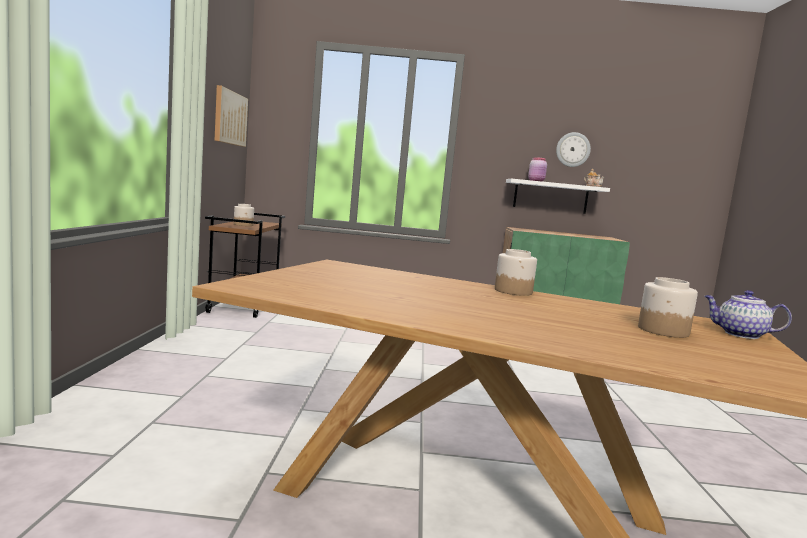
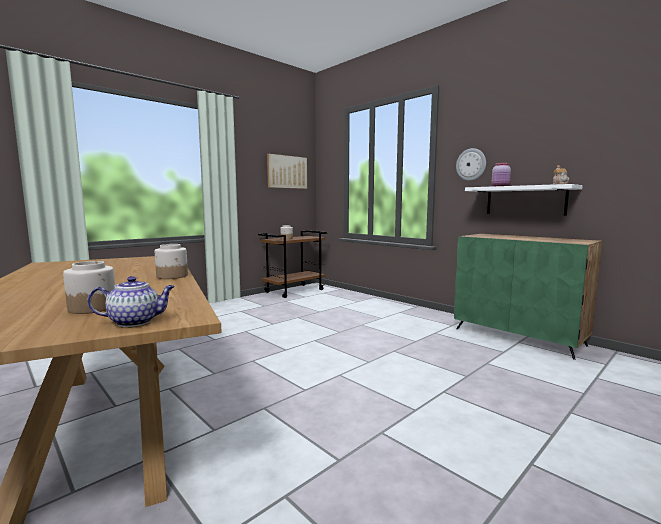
camera: 45 degrees right, 0 degrees up
wall clock [556,132,591,167] -> wall clock moved to [456,148,486,181]
teapot [705,290,792,339] -> teapot turned 90 degrees clockwise [87,276,175,327]

